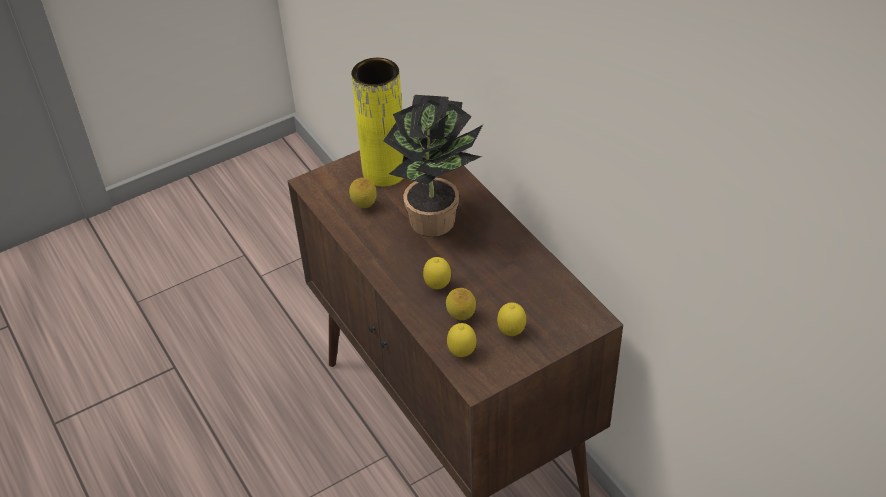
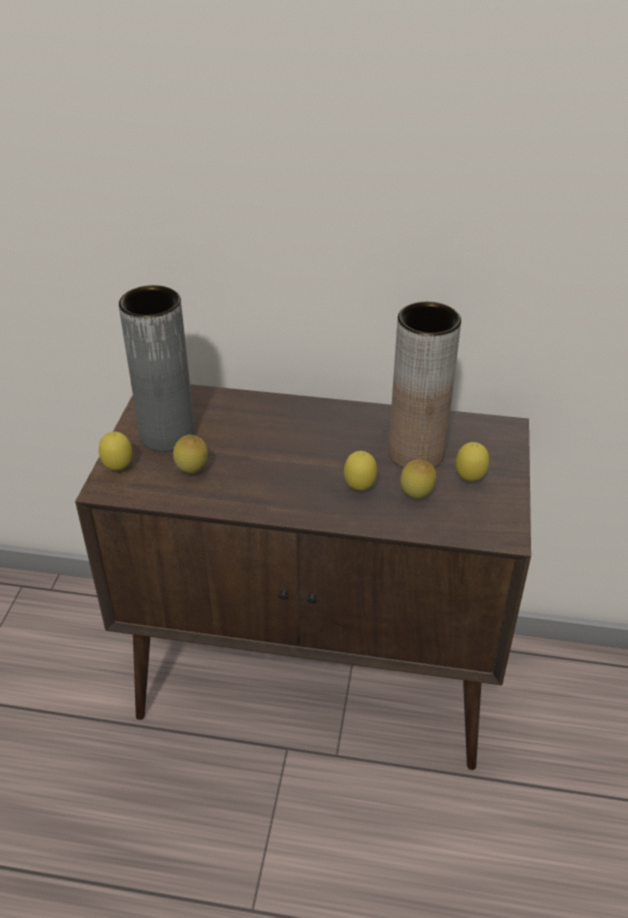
camera: 50 degrees left, 5 degrees down
yellow vase [351,58,404,187] -> grey vase [119,285,195,452]
potted plant [383,95,483,237] -> none
lemon [447,323,476,357] -> lemon moved to [99,432,132,471]
none -> brown vase [389,302,461,468]

